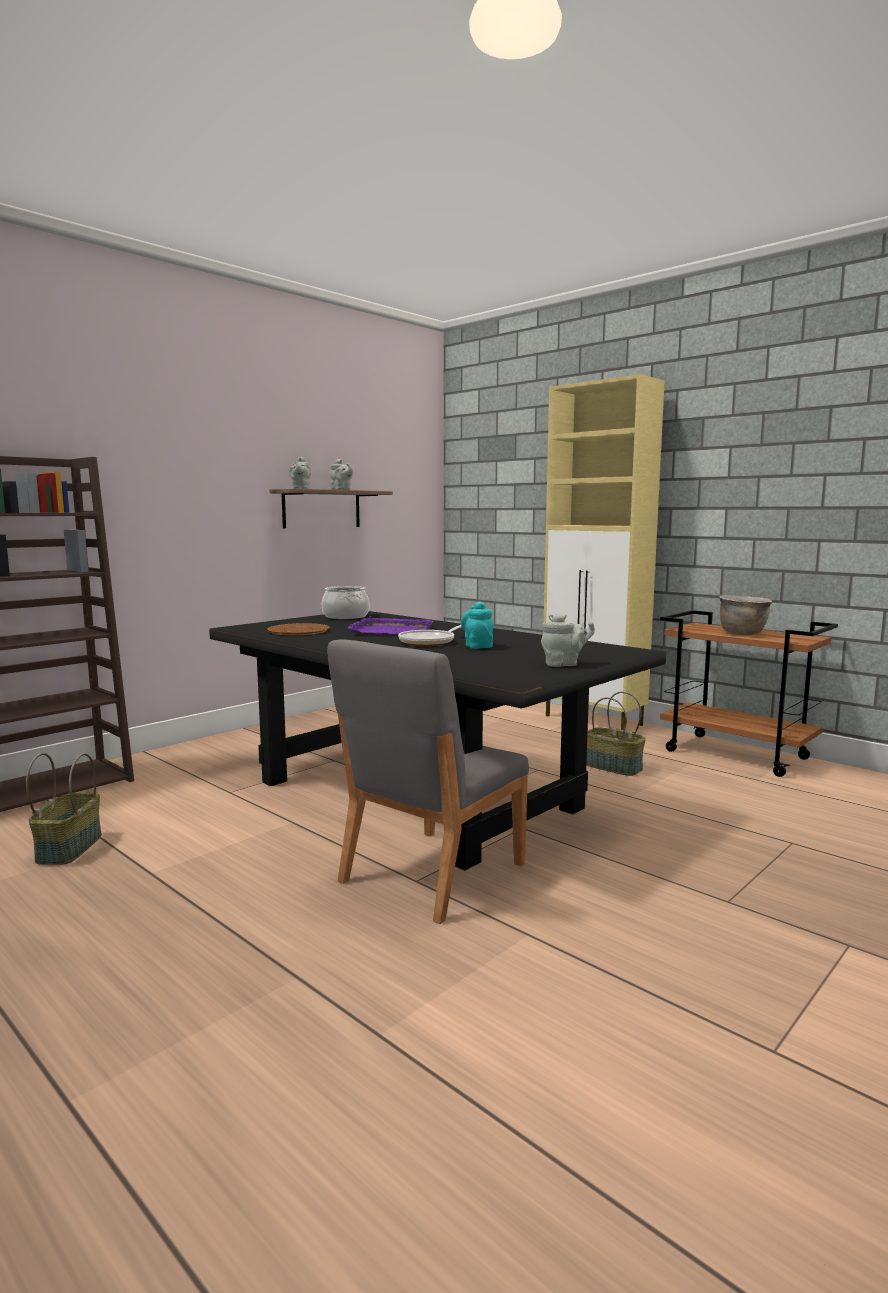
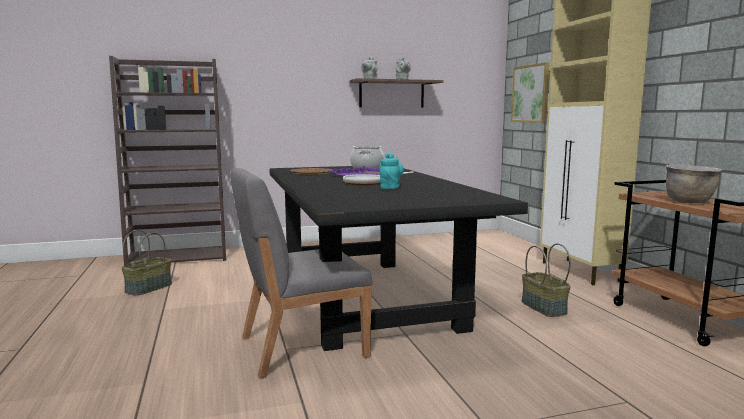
camera: 30 degrees right, 0 degrees up
grey teapot [541,613,595,667] -> none
none -> picture [511,62,550,123]

